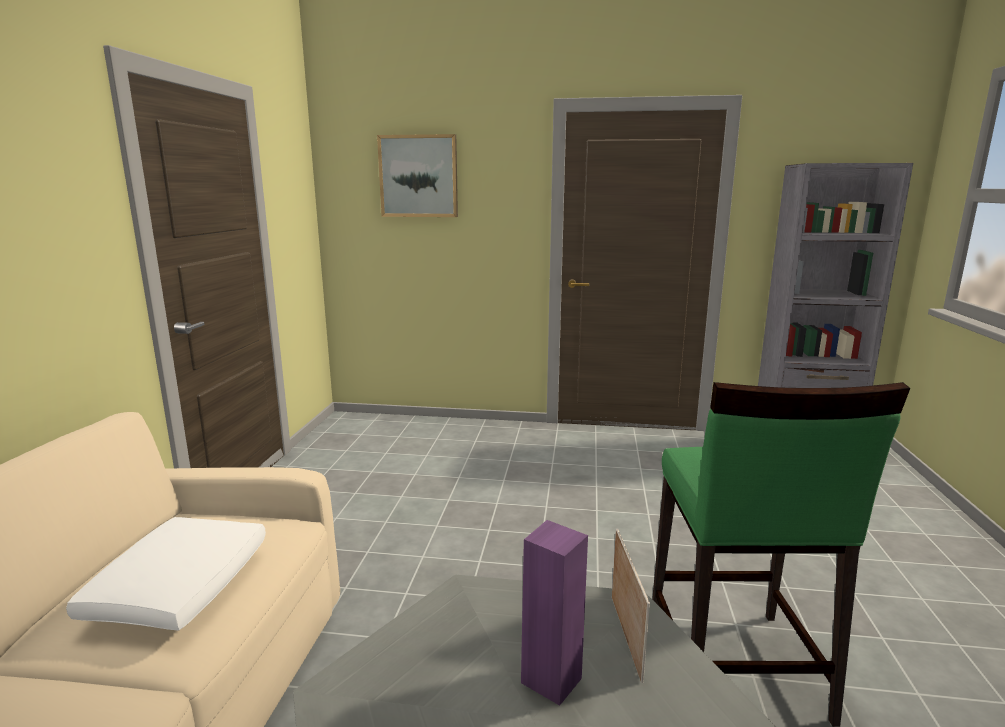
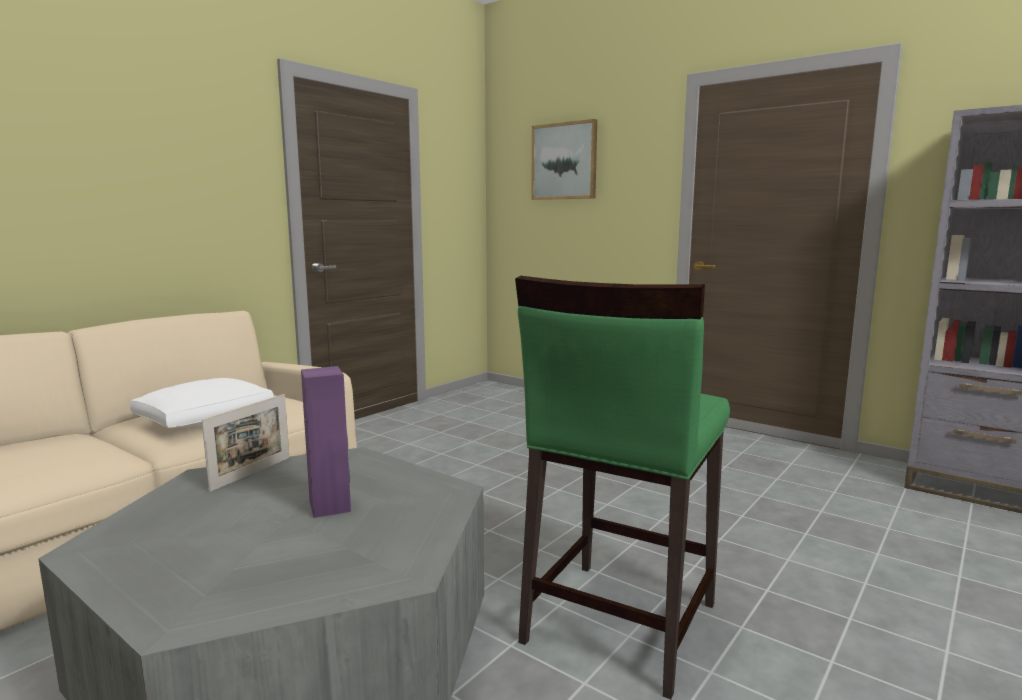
camera: 30 degrees right, 5 degrees down
picture frame [612,529,650,683] -> picture frame moved to [202,394,289,492]

